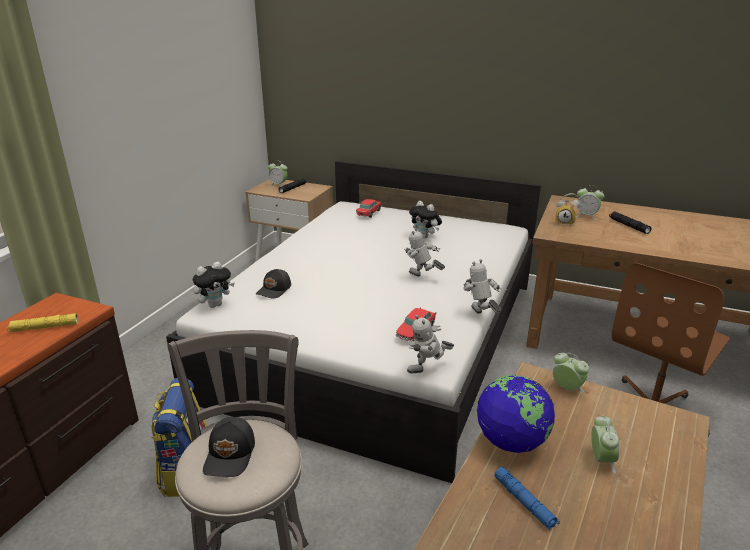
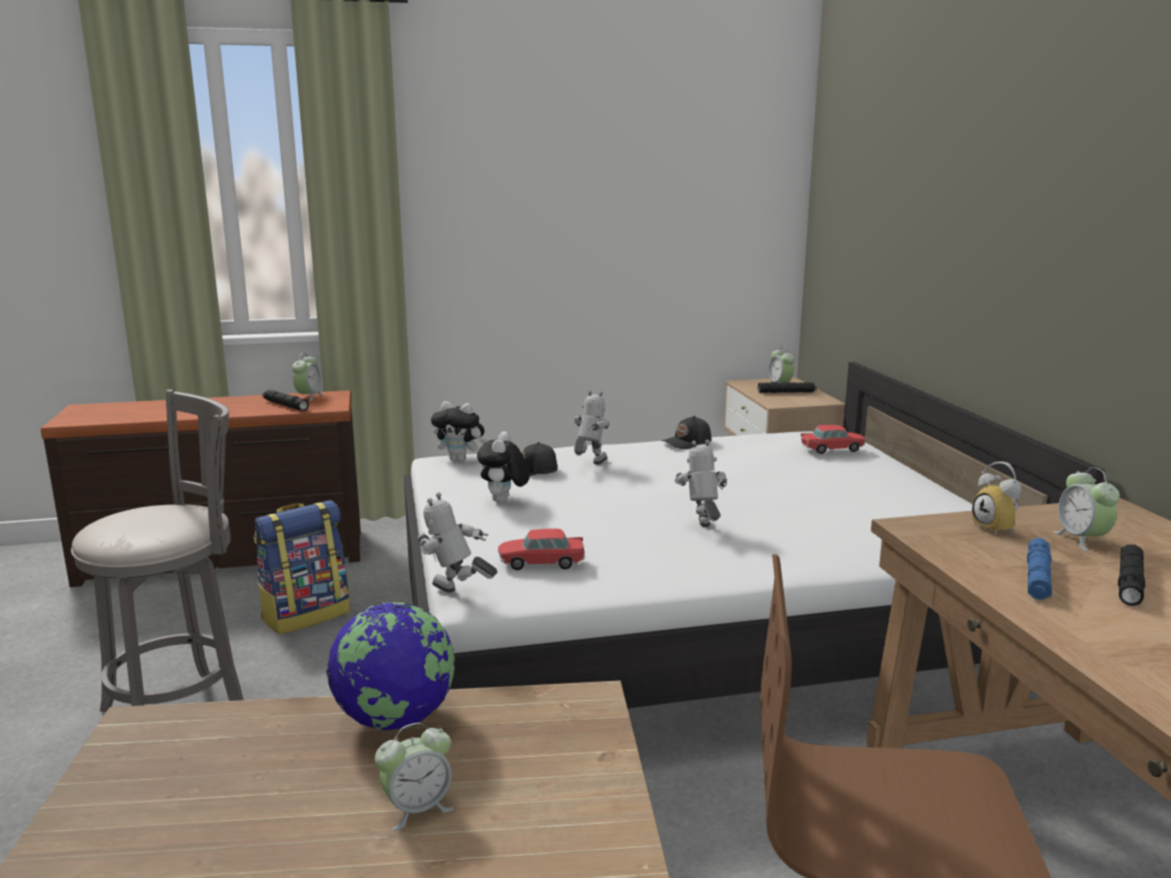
camera: 55 degrees right, 10 degrees down
yellow flashlight [7,313,78,332] -> black flashlight [263,390,309,411]
black cap [203,417,255,477] -> black cap moved to [662,416,712,449]
plush toy [409,201,442,239] -> plush toy moved to [477,431,530,502]
toy robot [463,259,502,314] -> toy robot moved to [574,390,610,464]
blue flashlight [494,467,560,530] -> blue flashlight moved to [1027,538,1052,600]
alarm clock [553,353,589,392] -> alarm clock moved to [292,353,323,401]

